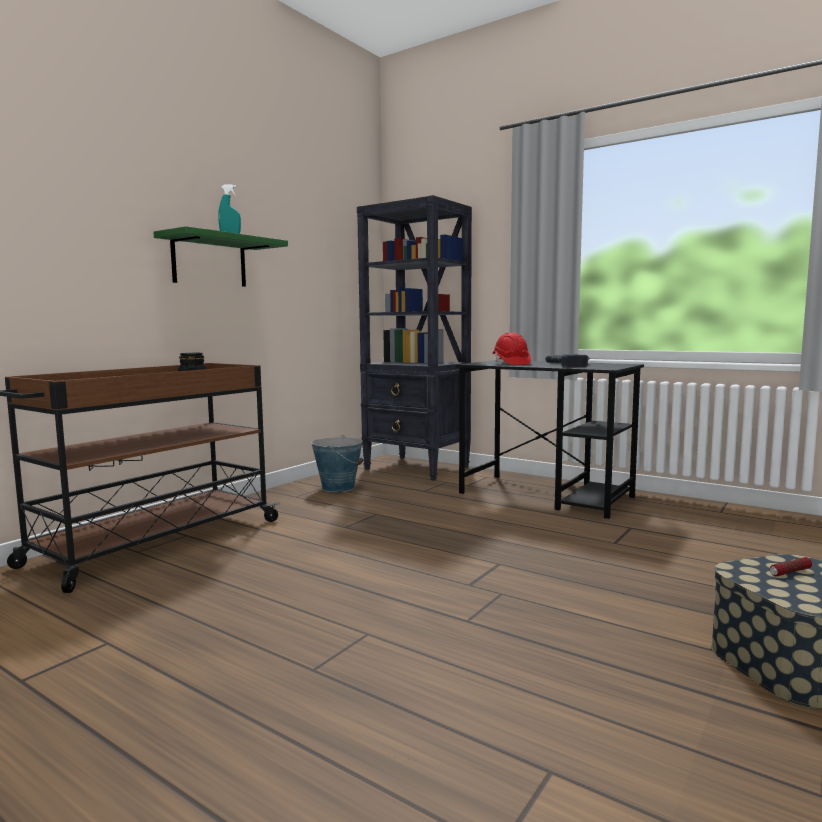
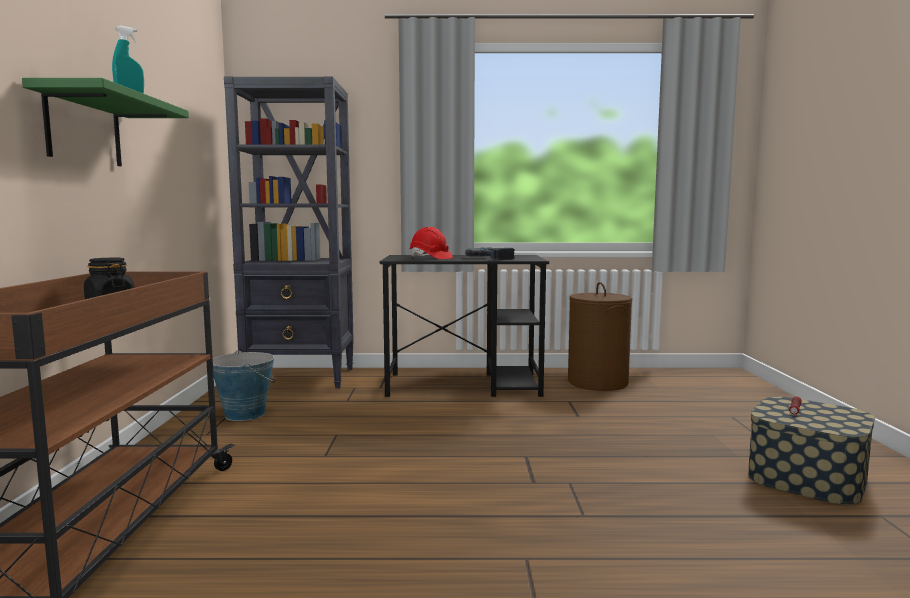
camera: 35 degrees left, 0 degrees up
none -> brown laundry basket [568,282,632,391]

